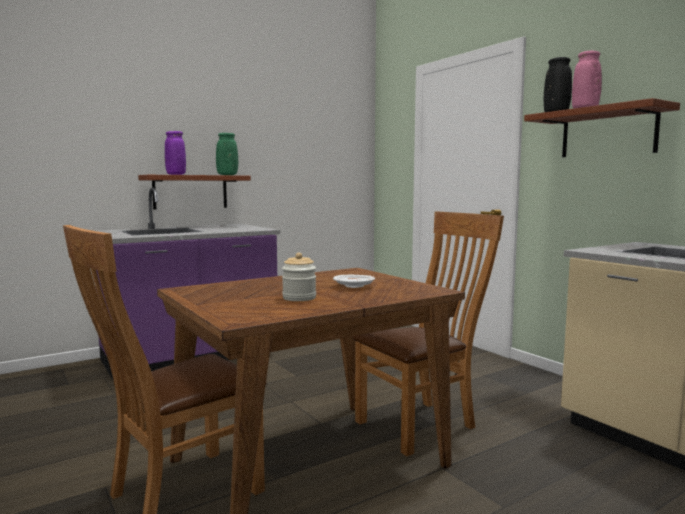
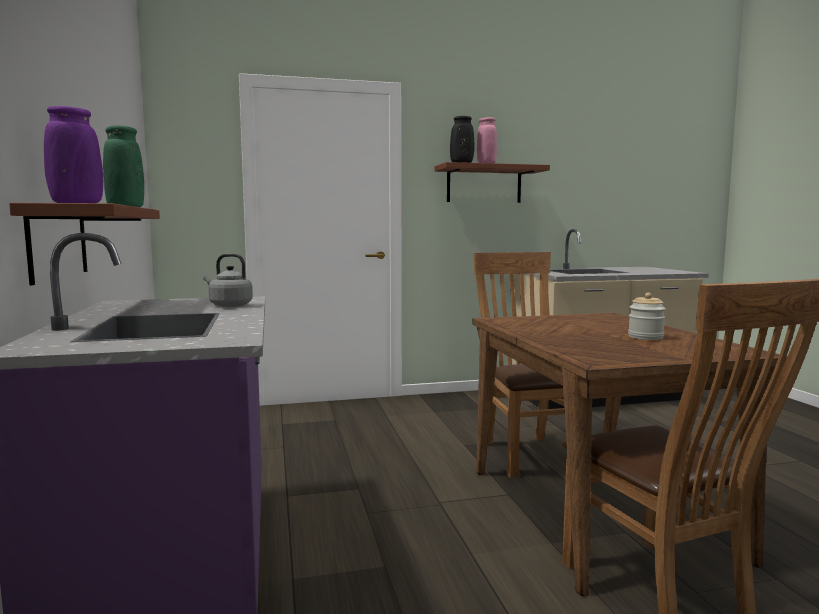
camera: 70 degrees left, 0 degrees up
white plate [333,275,375,288] -> none
none -> grey kettle [203,253,253,307]

